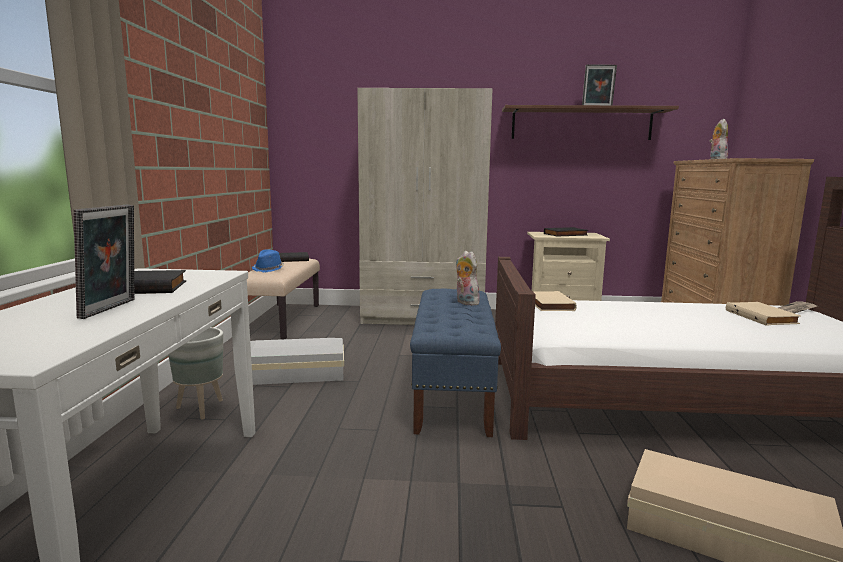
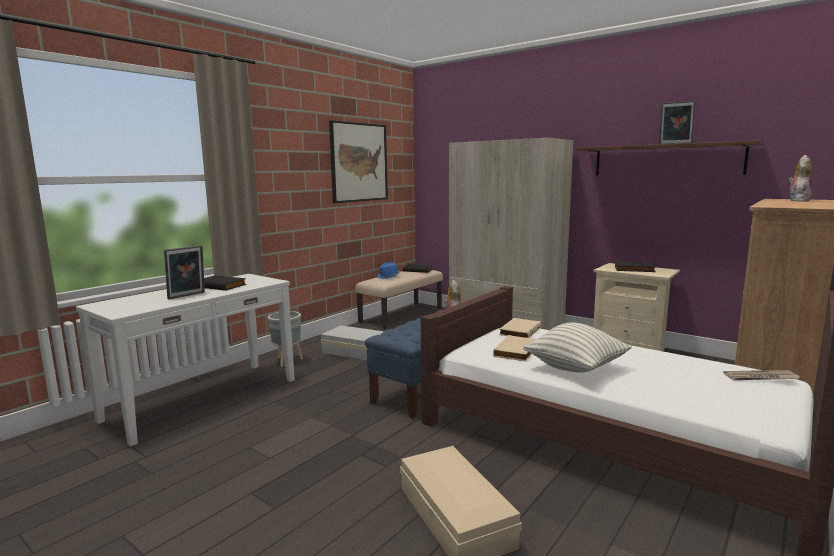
camera: 35 degrees right, 0 degrees up
beige book [726,302,801,326] -> beige book moved to [493,335,536,361]
none -> picture [329,120,388,203]
none -> pillow [523,322,632,373]

